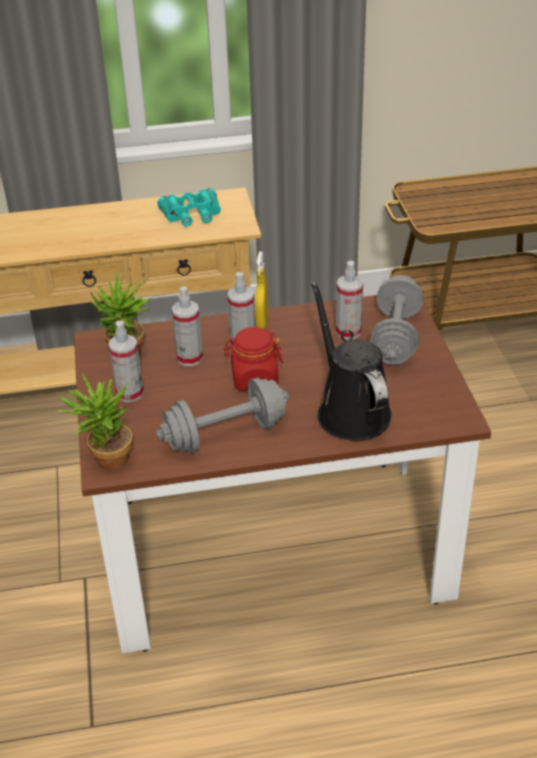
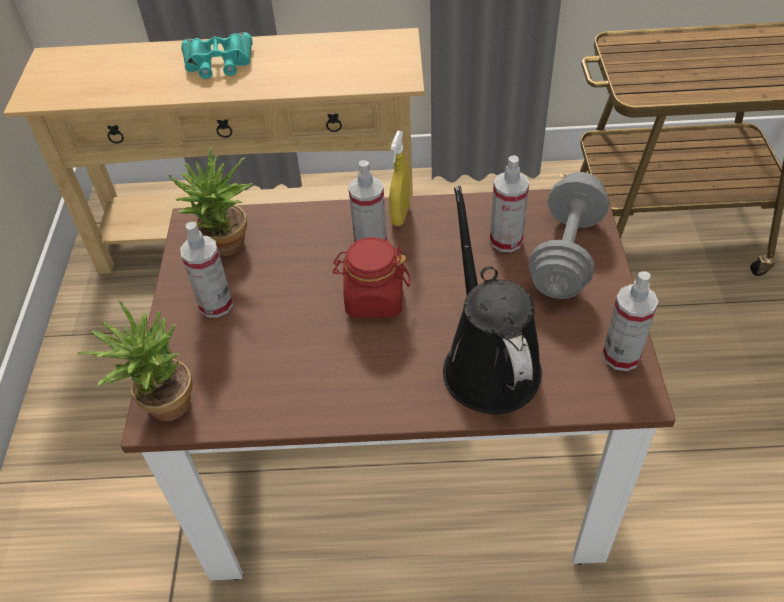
camera: 10 degrees right, 10 degrees up
grey dumbbell [156,378,289,453] -> none
turquoise binoculars [157,188,221,227] -> turquoise binoculars moved to [181,32,252,79]
spray bottle [172,287,203,366] -> spray bottle moved to [602,271,658,371]

